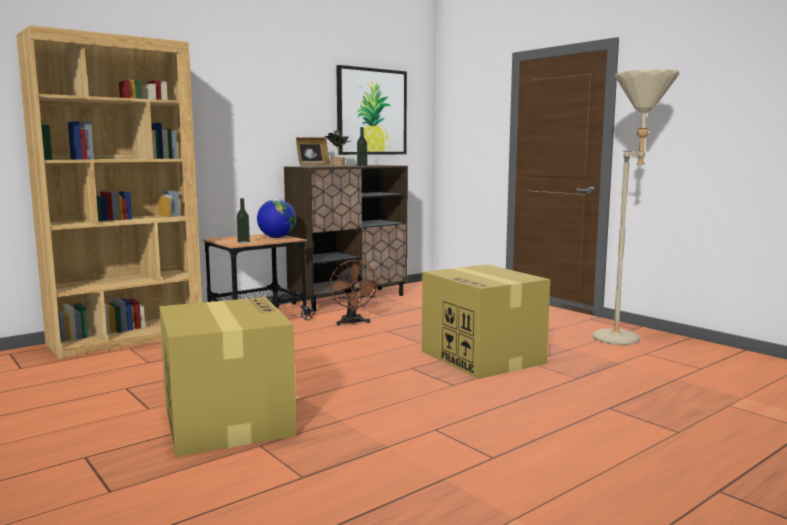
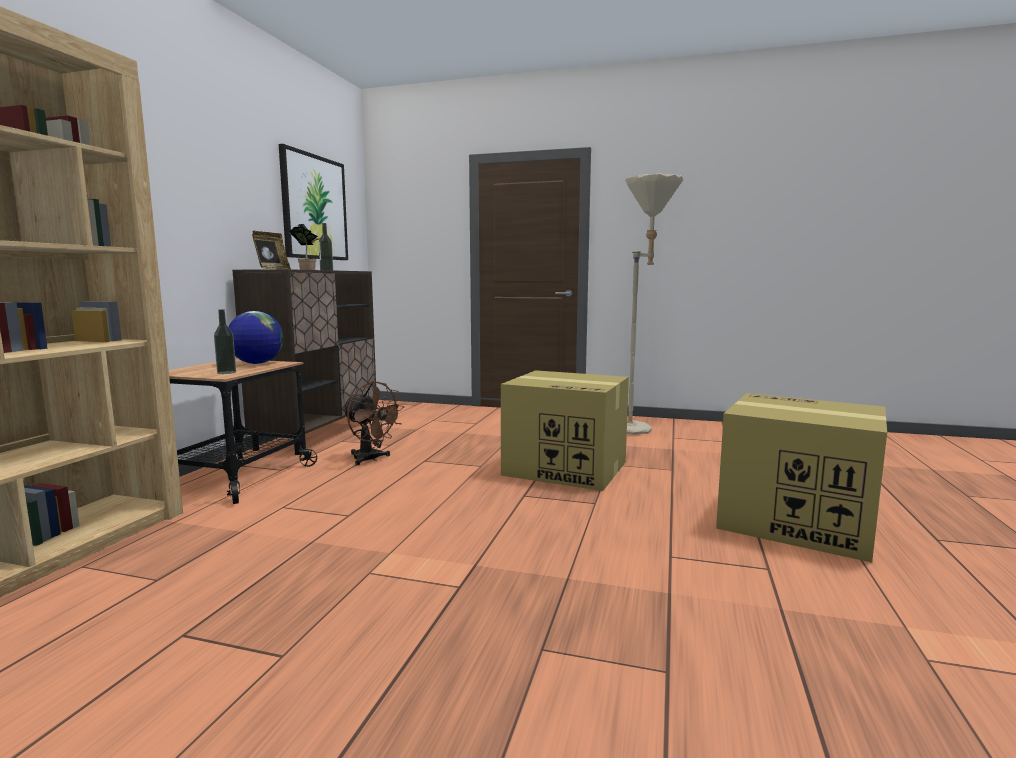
camera: 35 degrees left, 0 degrees up
cardboard box [159,297,297,457] -> cardboard box moved to [716,393,887,563]

